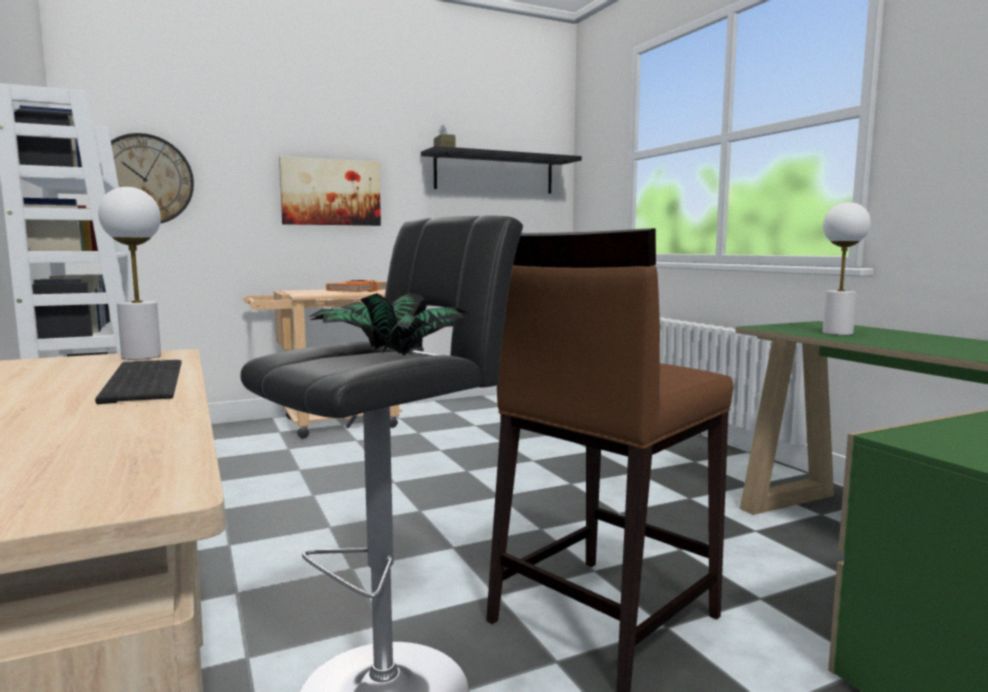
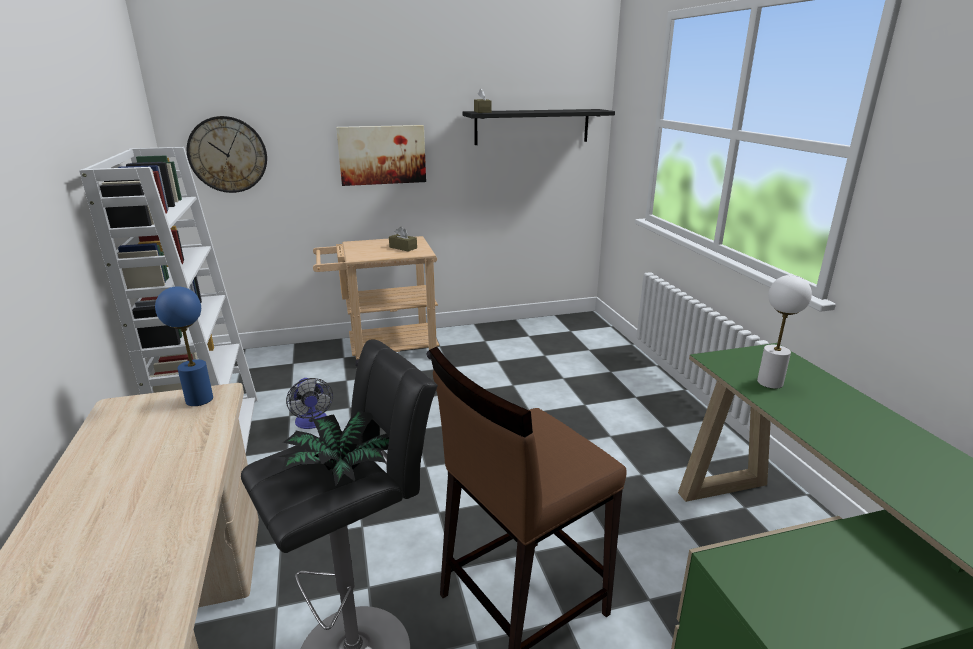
camera: 10 degrees right, 15 degrees up
keyboard [95,360,181,404] -> none
white table lamp [98,187,161,360] -> blue table lamp [155,286,213,406]
orange book [326,280,387,292] -> brown tissue box [389,227,417,252]
none -> fan [286,378,333,429]

